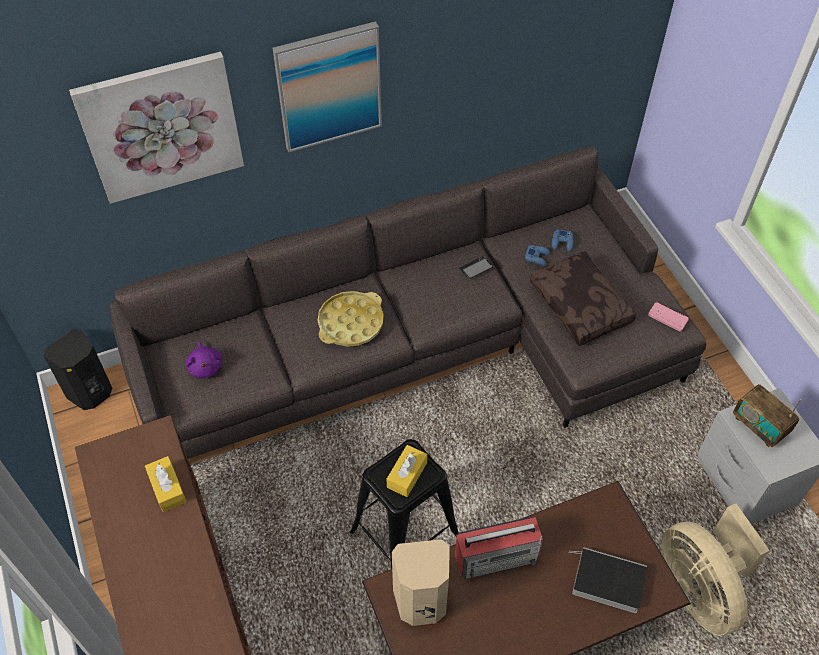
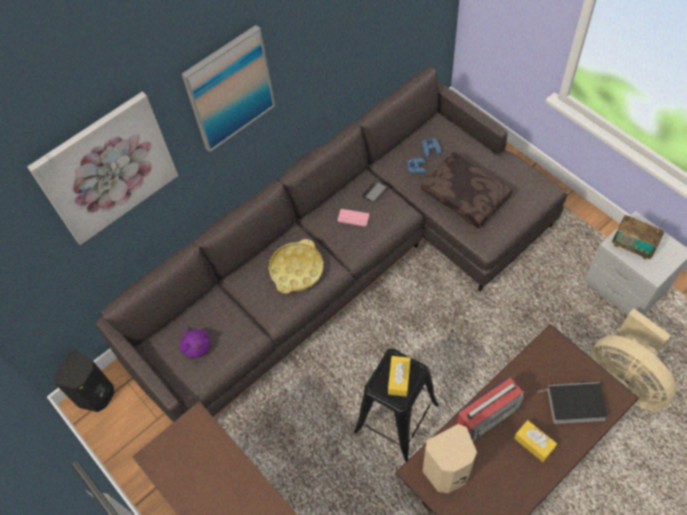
camera: 15 degrees left, 5 degrees up
yellow tissue box [145,456,187,512] -> yellow tissue box moved to [514,420,557,462]
pink game controller [648,302,689,331] -> pink game controller moved to [338,209,369,227]

